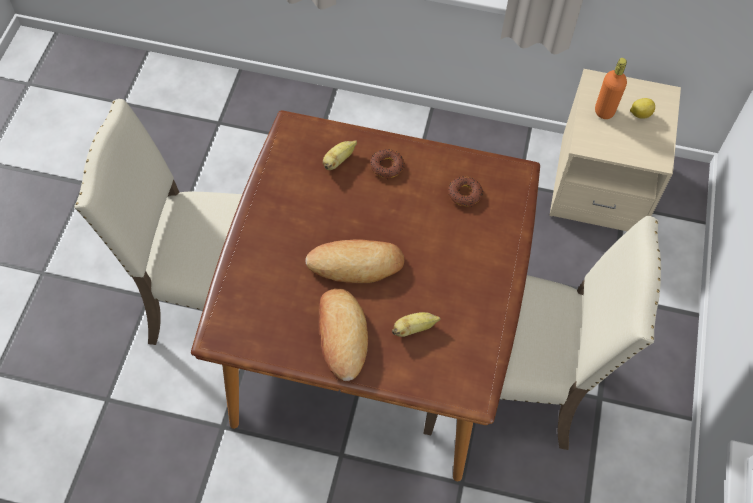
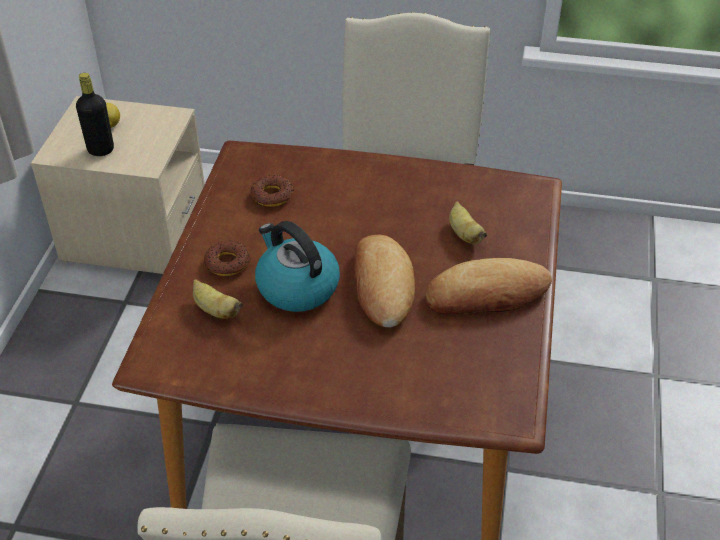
camera: 90 degrees left, 15 degrees down
orange bottle [595,58,627,119] -> black bottle [76,73,114,156]
none -> kettle [255,221,340,312]

